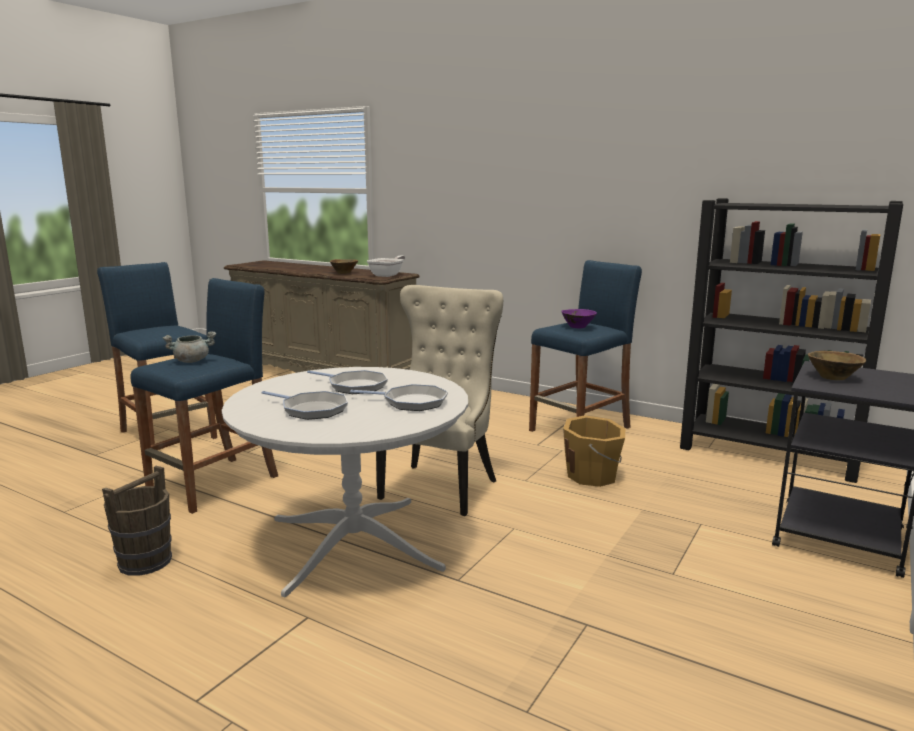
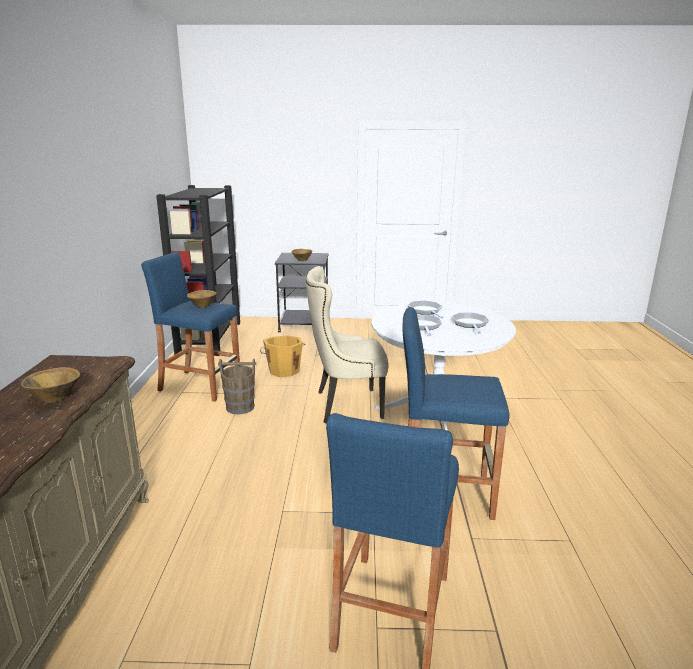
camera: 120 degrees left, 5 degrees up
brown bucket [102,466,172,576] -> brown bucket moved to [218,359,256,414]
grey cooking pot [163,331,216,363] -> none
frying pan [367,256,405,277] -> none
purple bowl [561,309,597,328] -> brown bowl [187,290,217,308]

